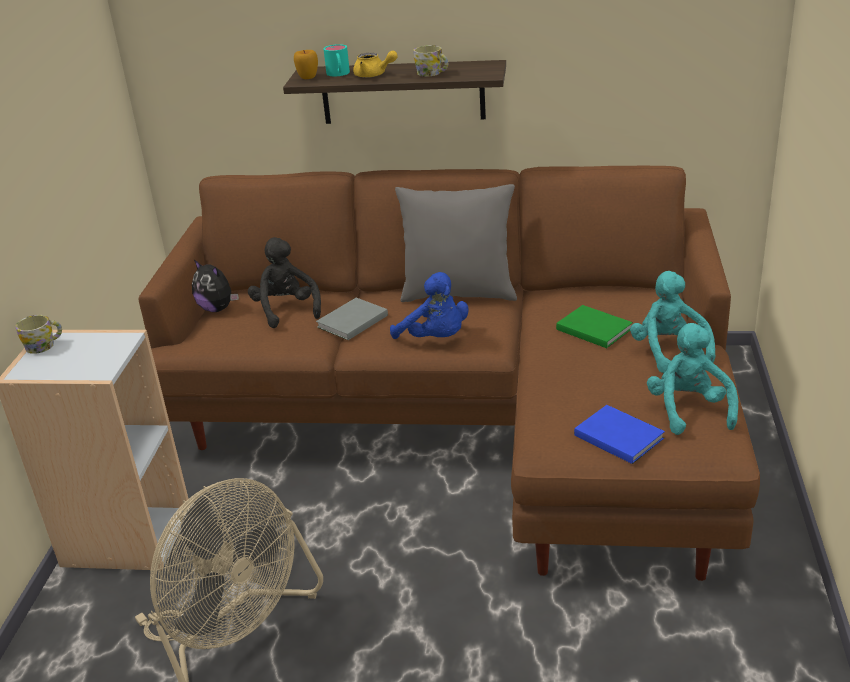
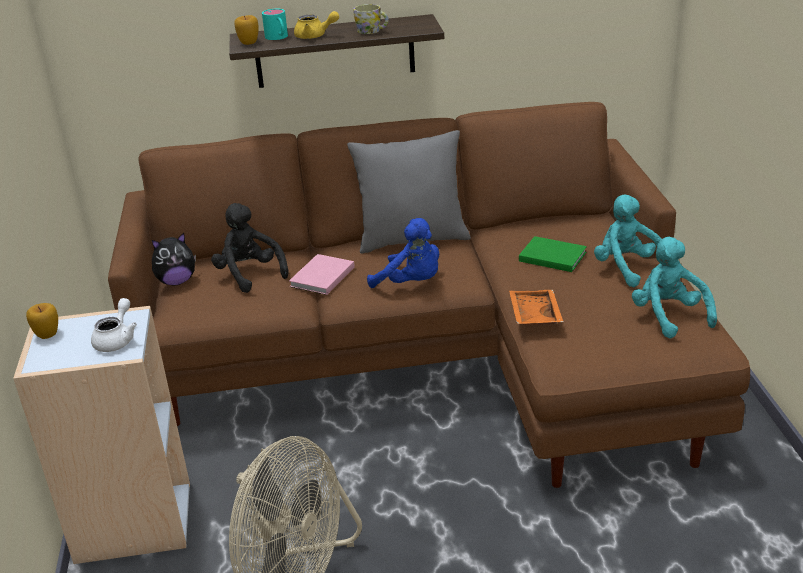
camera: 15 degrees left, 0 degrees up
mug [15,315,62,354] -> apple [26,303,58,339]
plush toy [192,260,239,312] -> plush toy turned 45 degrees counterclockwise [152,233,196,285]
grey book [316,298,388,340] -> pink book [289,254,355,295]
blue book [574,405,665,464] -> none
none -> white teapot [91,298,137,352]
none -> orange tray [509,290,564,325]

